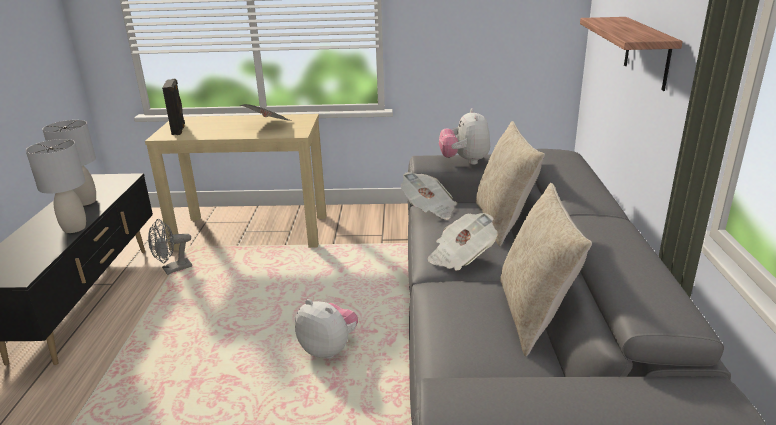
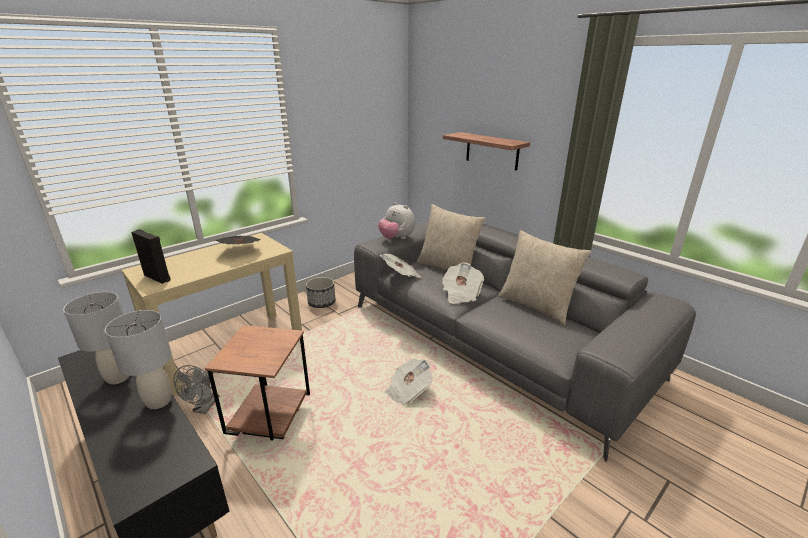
camera: 45 degrees left, 0 degrees up
plush toy [295,299,358,359] -> newspaper [384,358,433,406]
none -> brown side table [205,325,310,441]
none -> planter [306,277,335,308]

